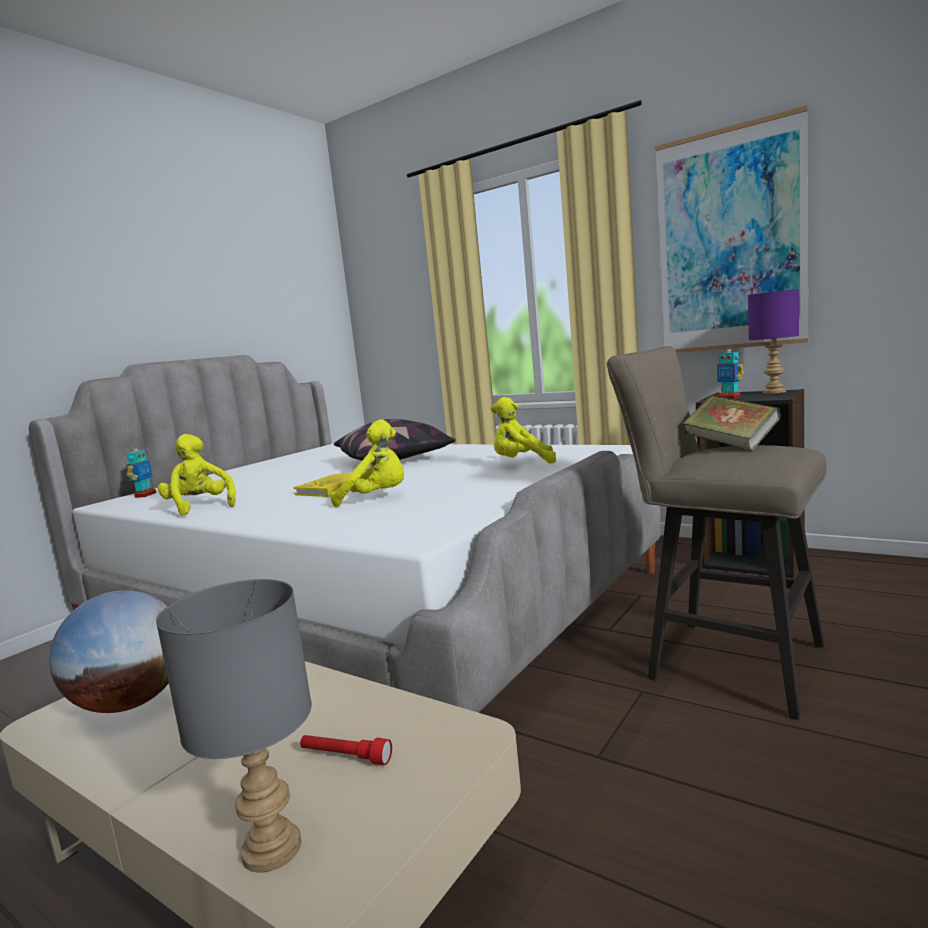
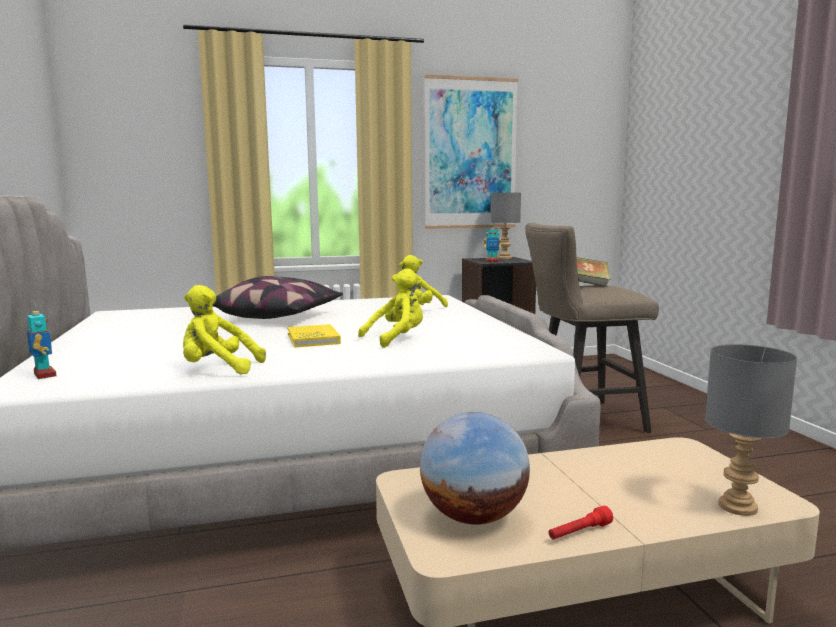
camera: 50 degrees left, 0 degrees up
red flashlight [300,735,392,765] -> red flashlight moved to [549,506,613,539]
purple table lamp [748,289,799,394] -> grey table lamp [490,193,521,259]

